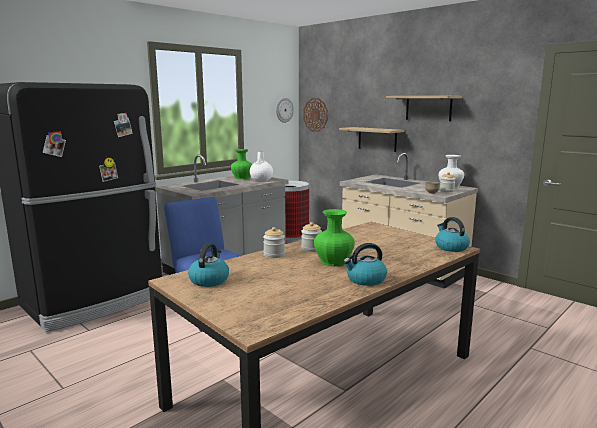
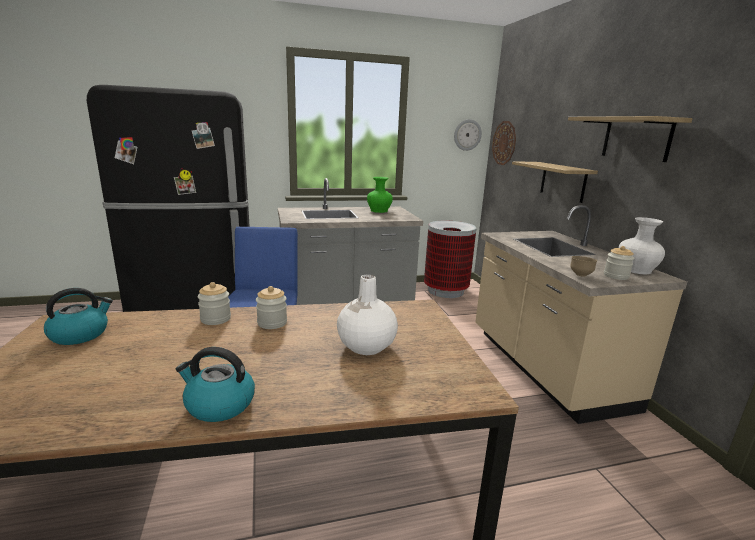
camera: 30 degrees right, 5 degrees up
white vase [250,151,273,182] -> white vase moved to [337,275,398,355]
green vase [314,209,355,266] -> none
kettle [435,217,470,252] -> none

